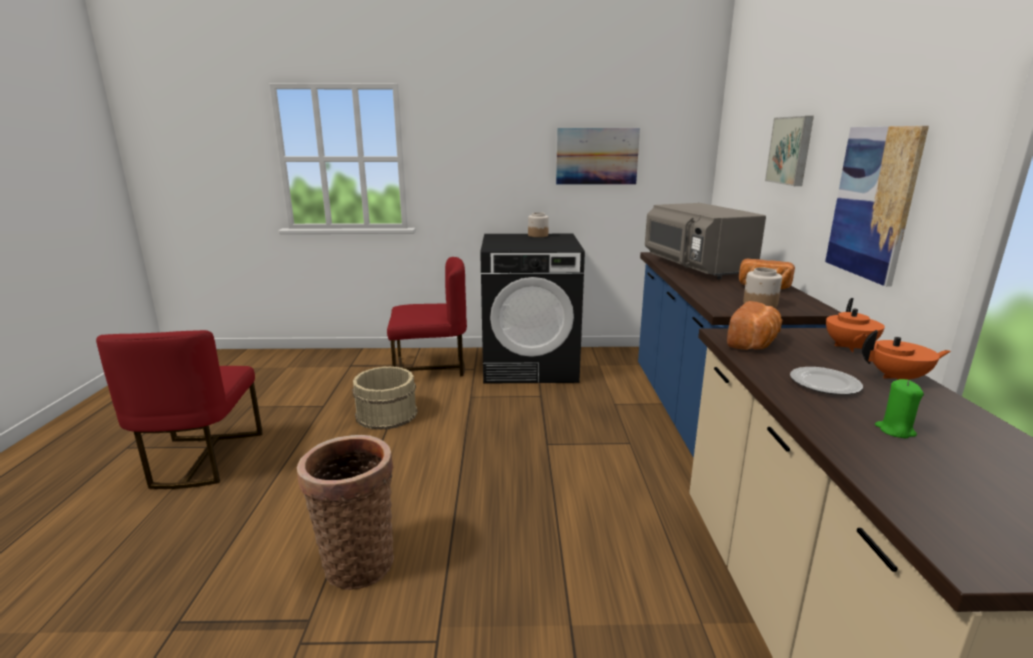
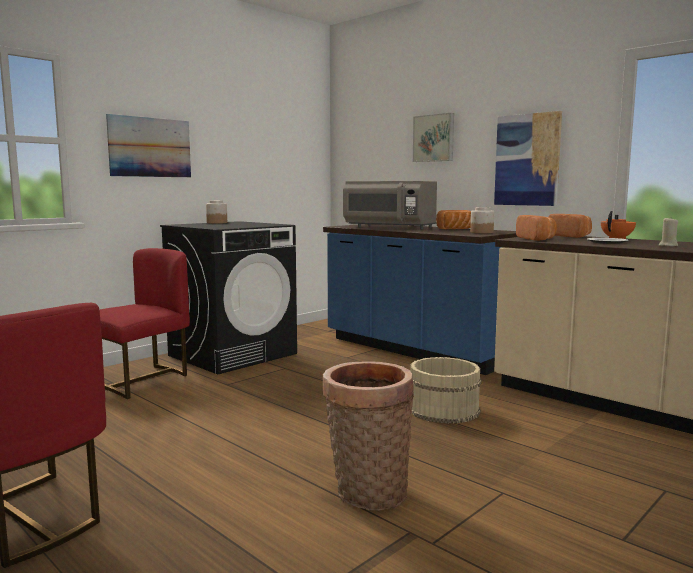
camera: 45 degrees left, 10 degrees down
beige bucket [352,366,418,430] -> beige bucket moved to [410,357,482,424]
picture [556,128,640,185] -> picture moved to [106,114,191,177]
orange teapot [826,298,885,352] -> bread [548,214,592,238]
green candle [875,379,924,438] -> beige candle [659,218,678,246]

